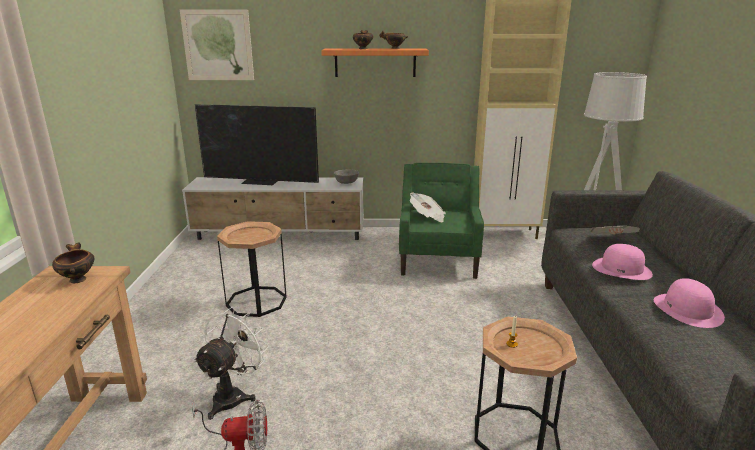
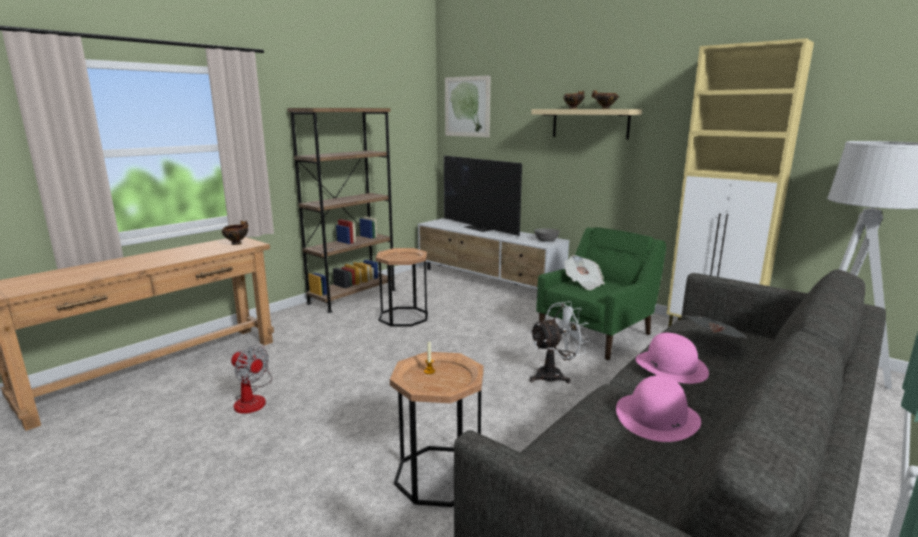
camera: 40 degrees right, 5 degrees down
white fan [194,307,269,420] -> white fan moved to [530,301,591,384]
orange shelf [321,49,429,77] -> beige shelf [531,109,642,140]
none -> brown bookcase [287,108,396,313]

